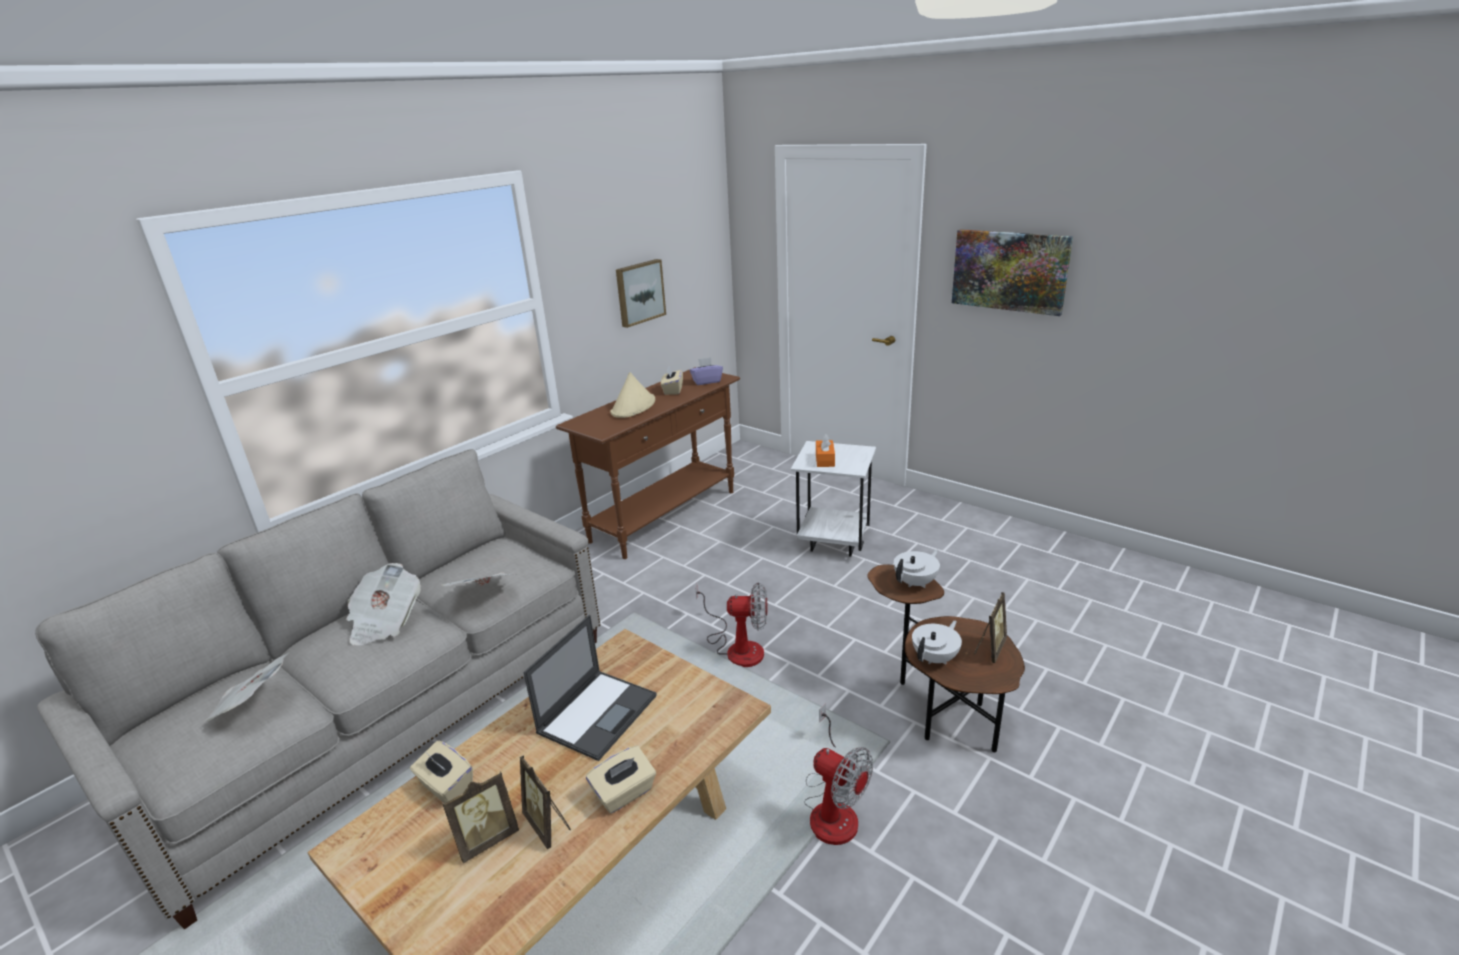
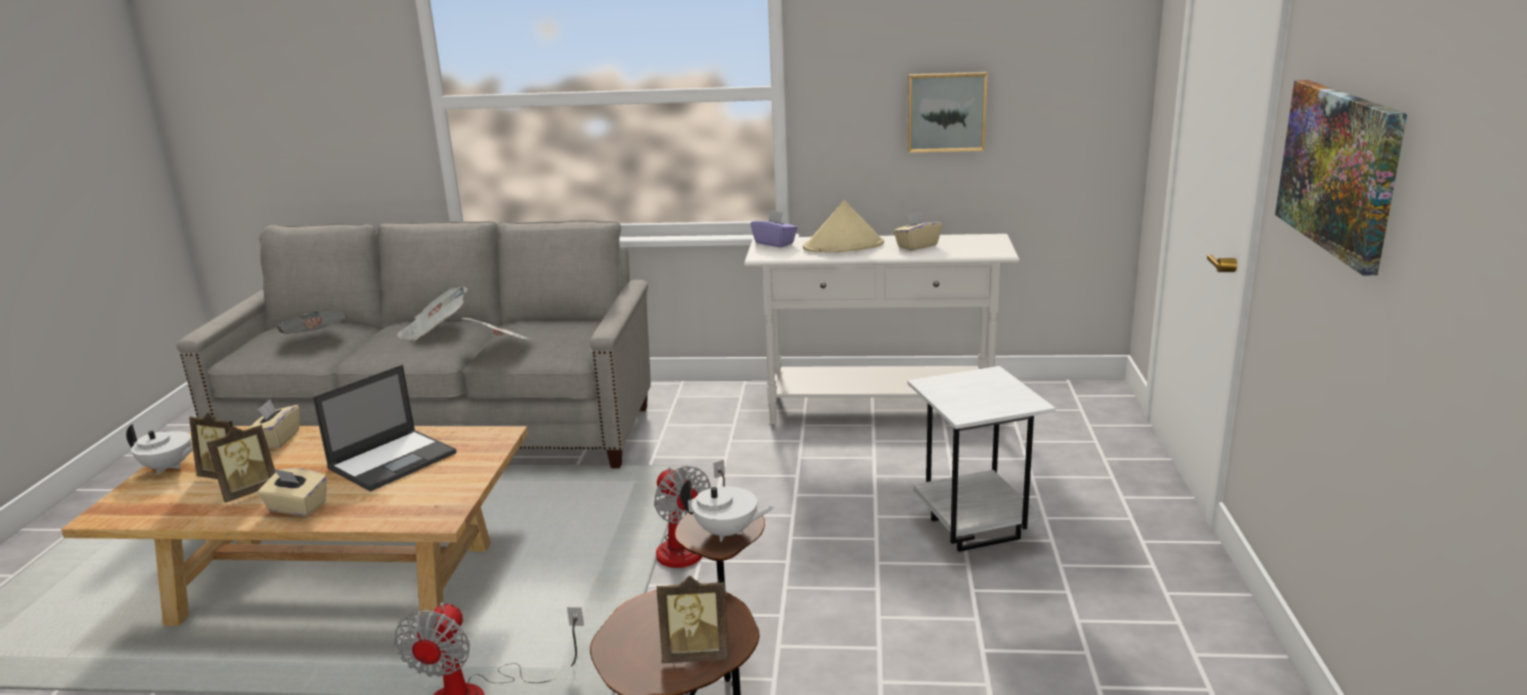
camera: 55 degrees right, 5 degrees down
picture frame [520,755,571,849] -> picture frame turned 150 degrees counterclockwise [207,425,276,503]
laptop [523,615,656,761] -> laptop turned 45 degrees counterclockwise [313,364,457,492]
brown console table [556,367,740,559] -> white console table [744,234,1019,424]
purple tissue box [690,357,723,385] -> purple tissue box moved to [751,210,798,248]
orange tissue box [816,434,835,467] -> none
white teapot [912,621,962,664] -> white teapot moved to [126,424,193,474]

